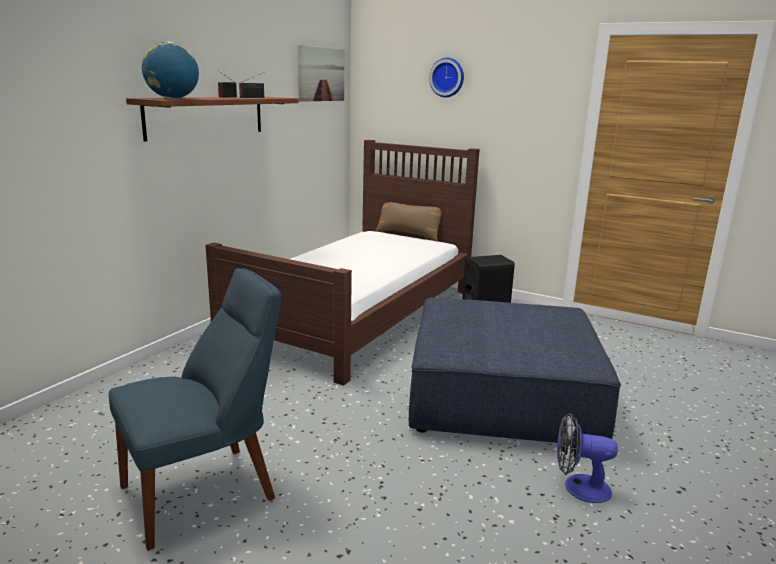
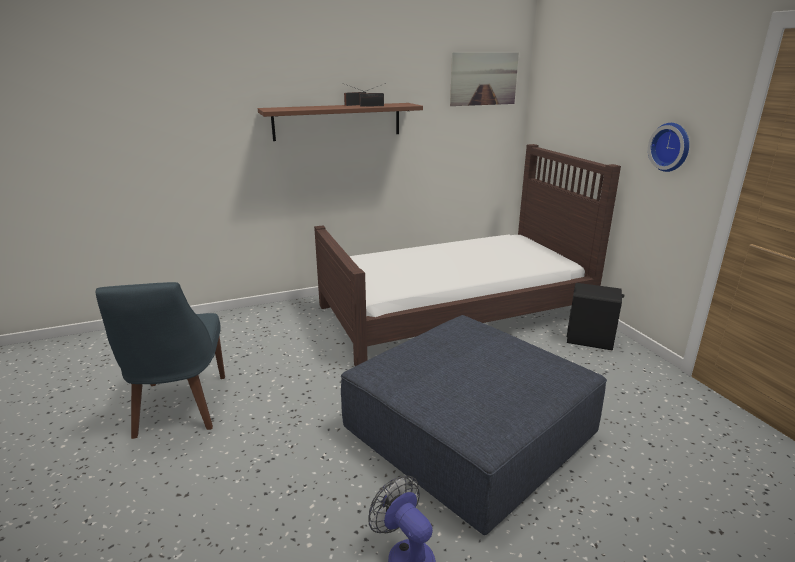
camera: 40 degrees right, 5 degrees up
blue chair [108,268,281,551] -> blue chair turned 75 degrees clockwise [95,282,225,439]
globe [142,42,199,99] -> none
brown pillow [376,202,441,241] -> none
wall clock [429,58,464,97] -> wall clock moved to [648,123,689,172]

